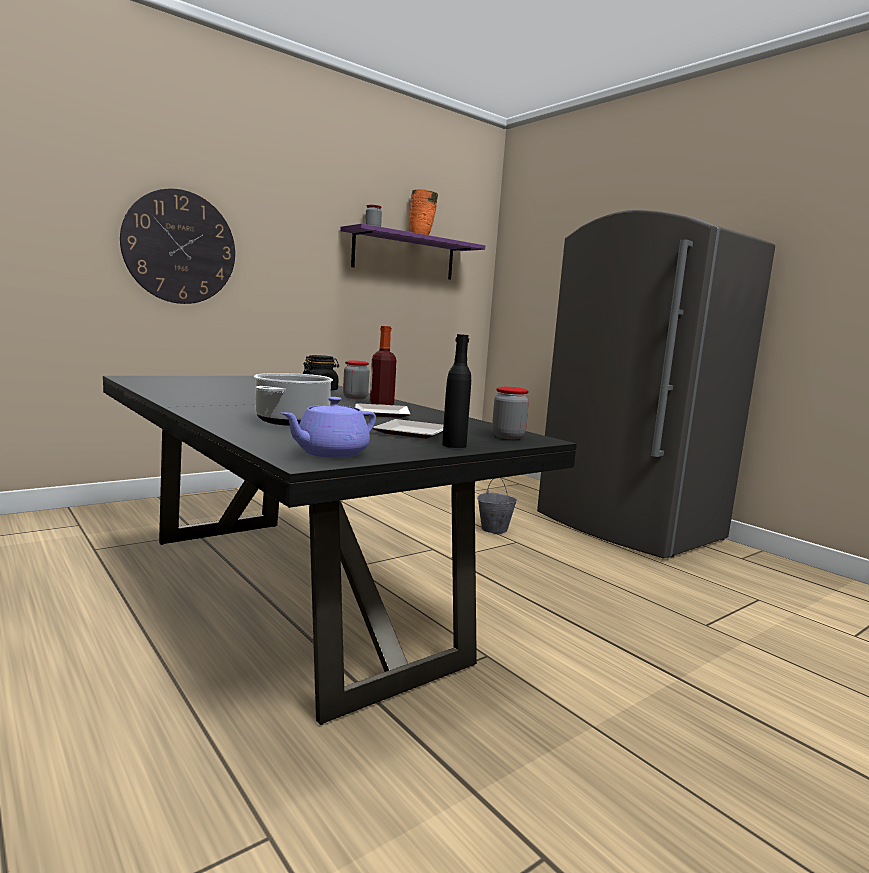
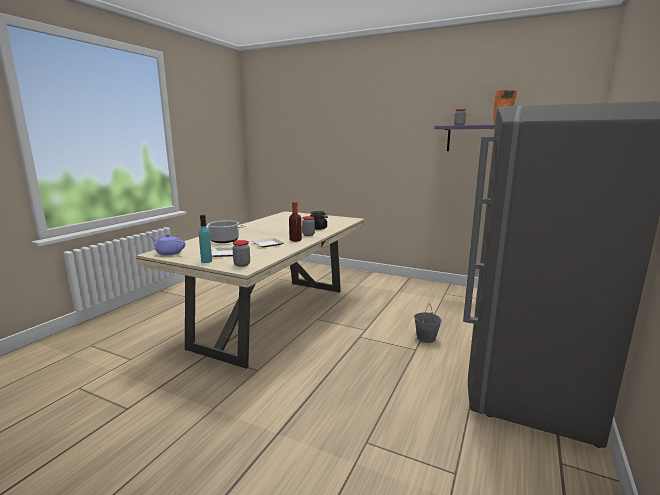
camera: 65 degrees right, 5 degrees up
black dining table [103,376,577,725] -> beige dining table [136,211,365,369]
wall clock [120,188,235,304] -> none
black bottle [442,334,471,448] -> turquoise bottle [199,215,212,263]

